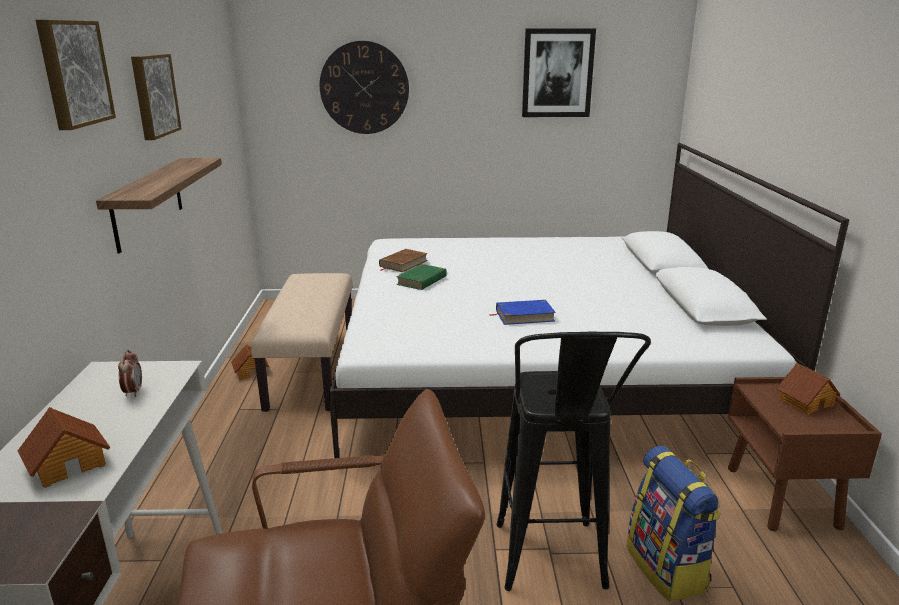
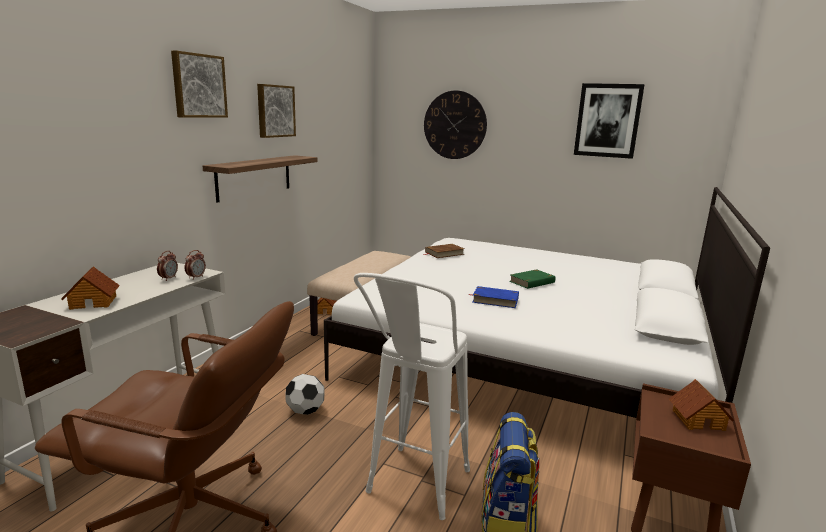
camera: 25 degrees right, 5 degrees down
green book [396,264,447,290] -> green book moved to [509,269,556,289]
black stool [496,332,651,591] -> white stool [354,273,470,520]
none -> alarm clock [184,250,206,280]
none -> football [285,374,324,415]

